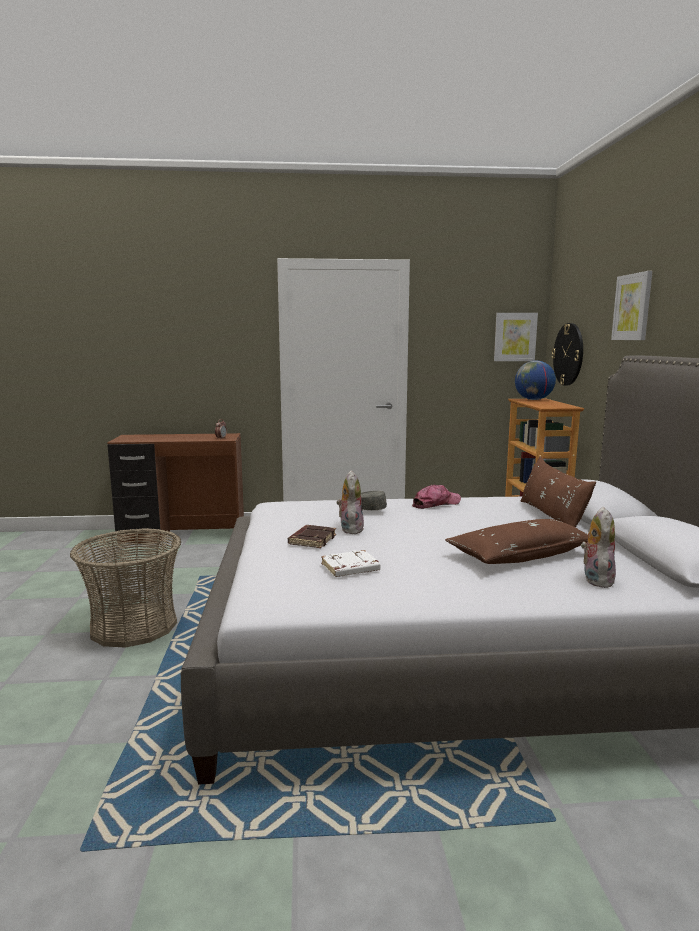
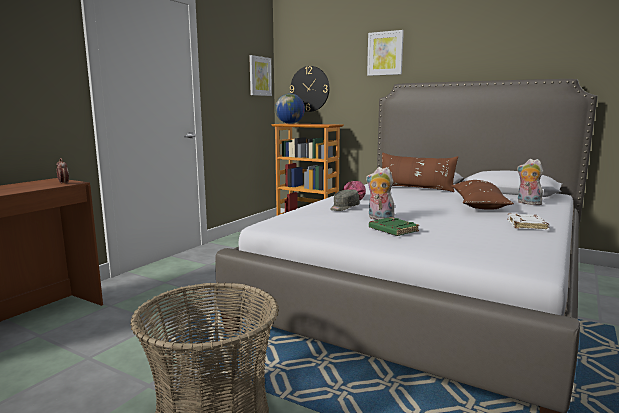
camera: 55 degrees left, 0 degrees up
brown book [288,525,336,548] -> green book [369,217,419,236]
white book [321,550,380,577] -> white book moved to [507,214,550,230]

